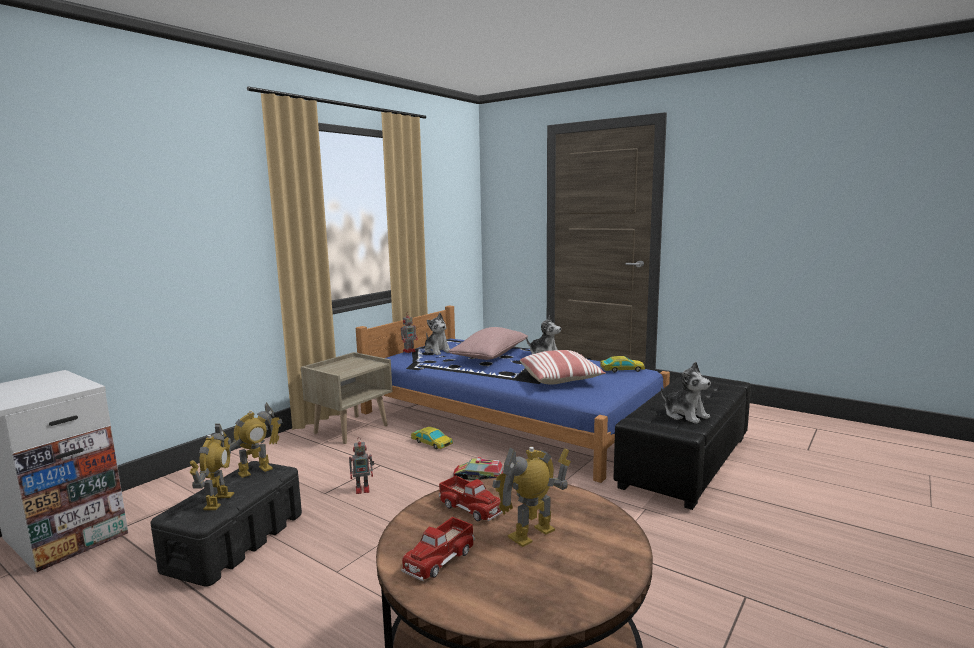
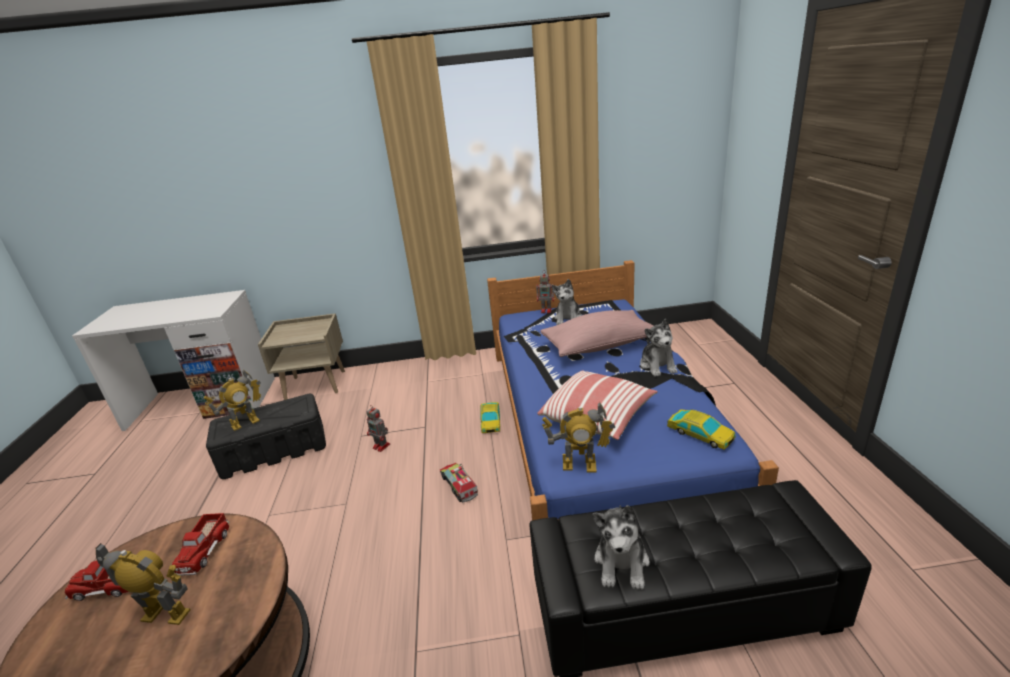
camera: 50 degrees right, 15 degrees up
toy robot [223,403,283,478] -> toy robot moved to [542,401,615,473]
beige nightstand [301,352,392,444] -> beige nightstand moved to [258,313,345,400]

